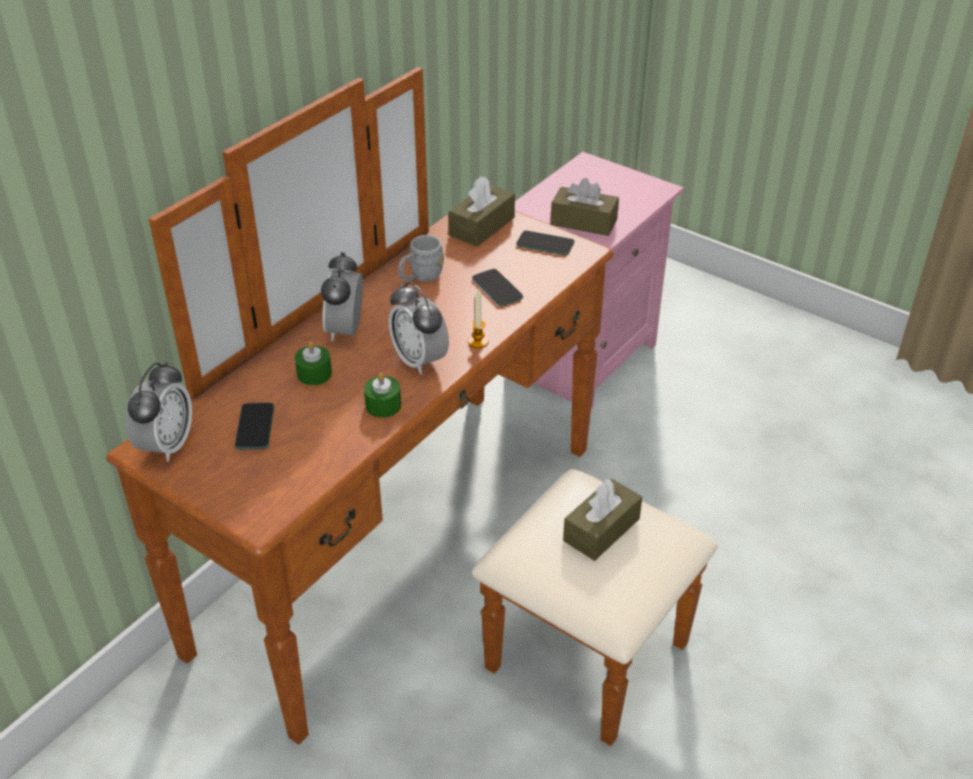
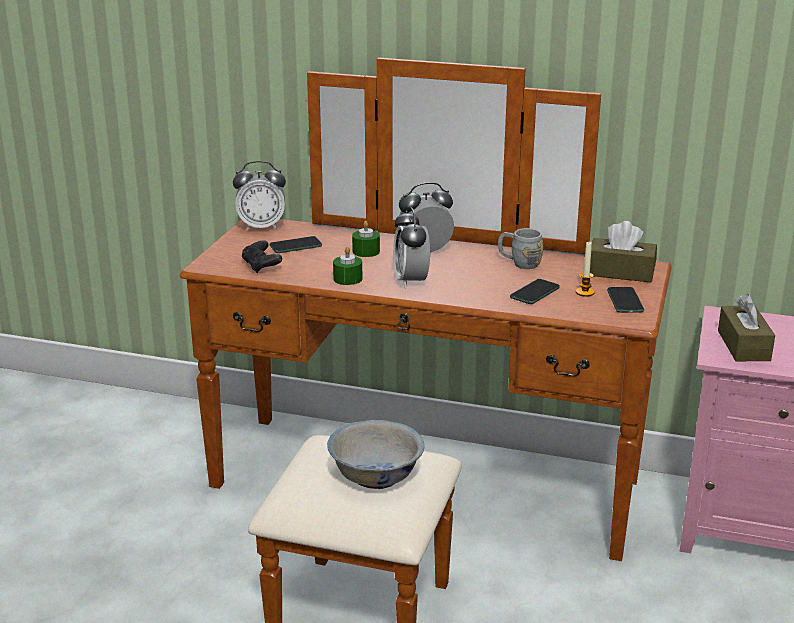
camera: 70 degrees right, 15 degrees down
alarm clock [388,282,449,375] -> alarm clock turned 45 degrees counterclockwise [393,207,430,289]
candle [468,291,489,348] -> candle moved to [576,242,595,297]
brown tissue box [563,478,642,561] -> white bowl [327,420,424,489]
none -> black game controller [242,240,282,273]

